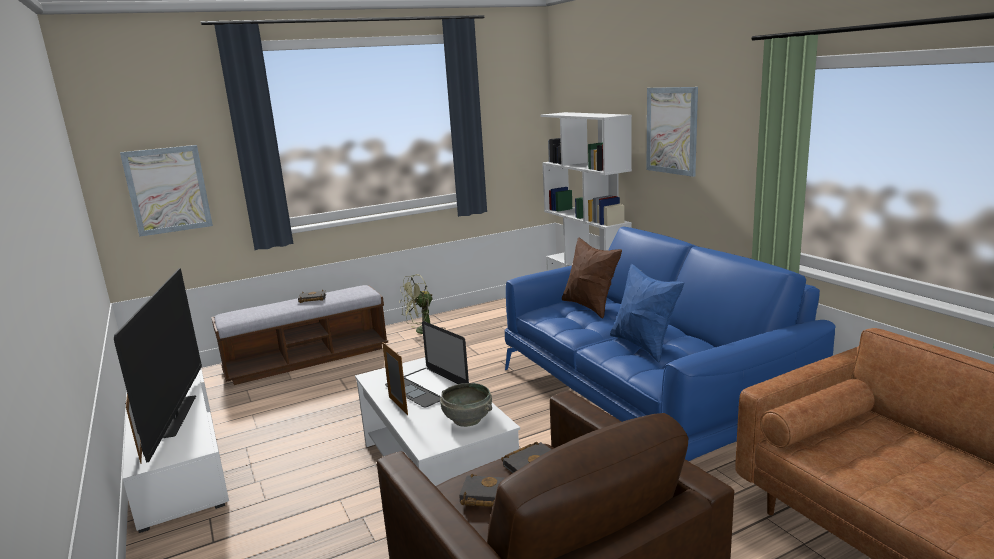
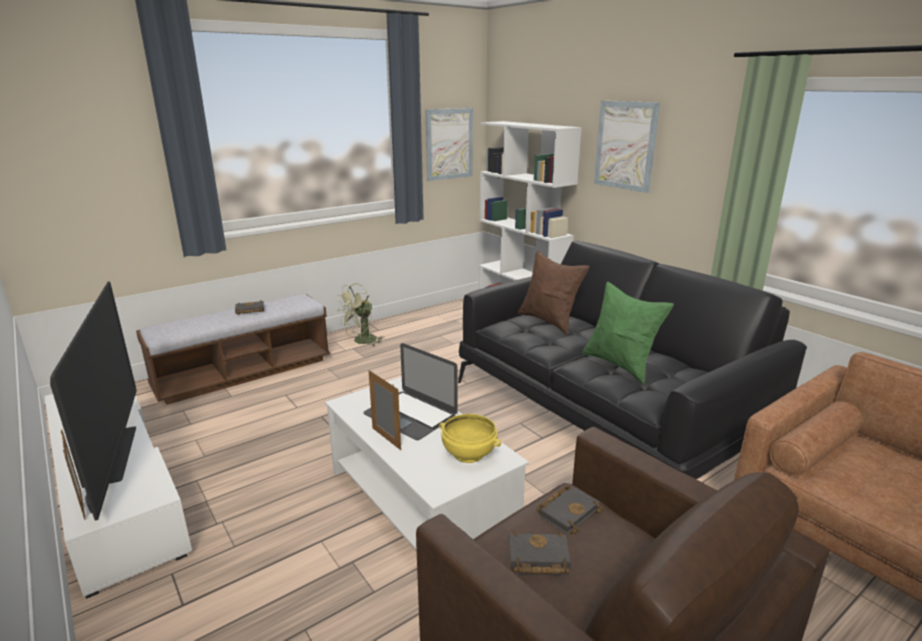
camera: 10 degrees left, 5 degrees up
picture [120,145,213,237] -> picture moved to [426,108,473,181]
grey bowl [440,383,492,427] -> yellow bowl [439,414,501,463]
blue sofa [504,227,836,461] -> black sofa [458,240,807,479]
blue pillow [610,263,684,362] -> green pillow [582,281,674,384]

